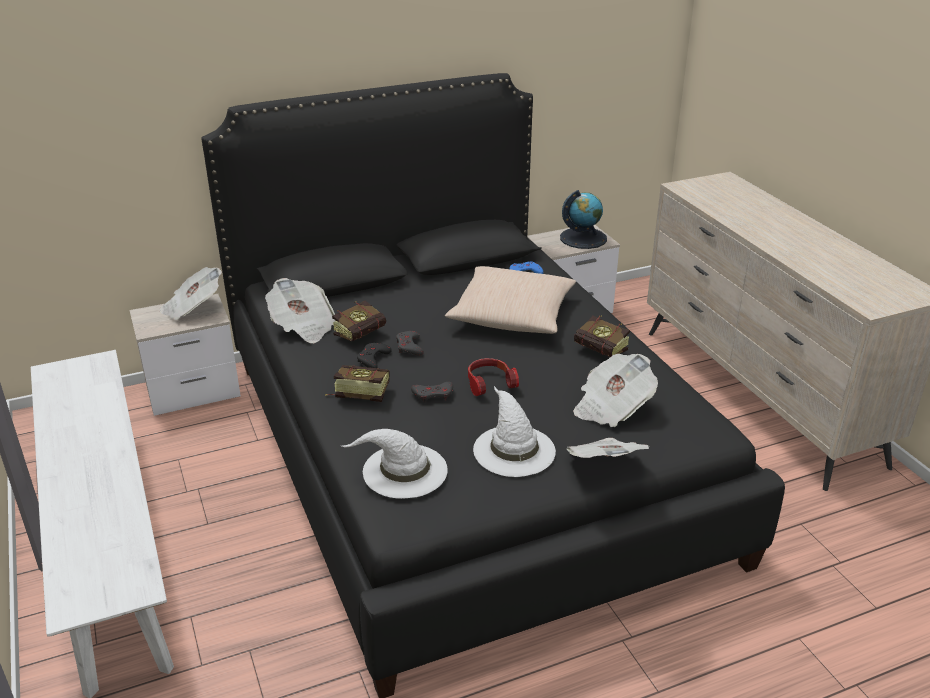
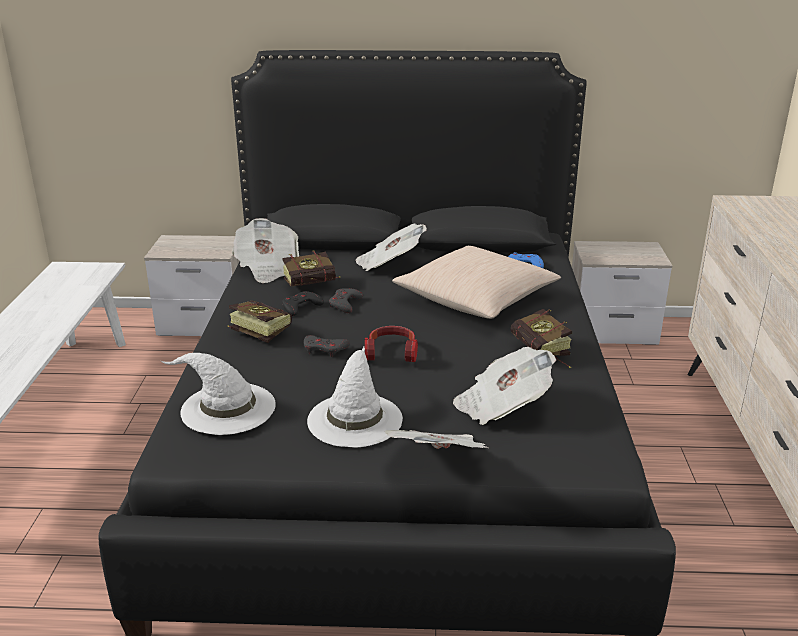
camera: 25 degrees right, 5 degrees down
newspaper [159,267,222,320] -> newspaper moved to [355,223,427,271]
globe [560,190,607,249] -> none

